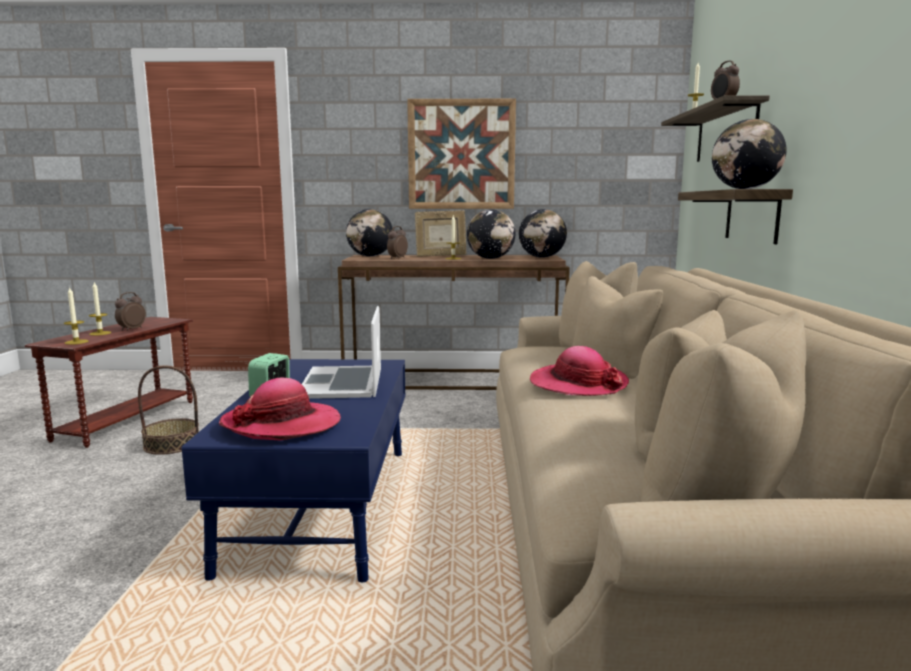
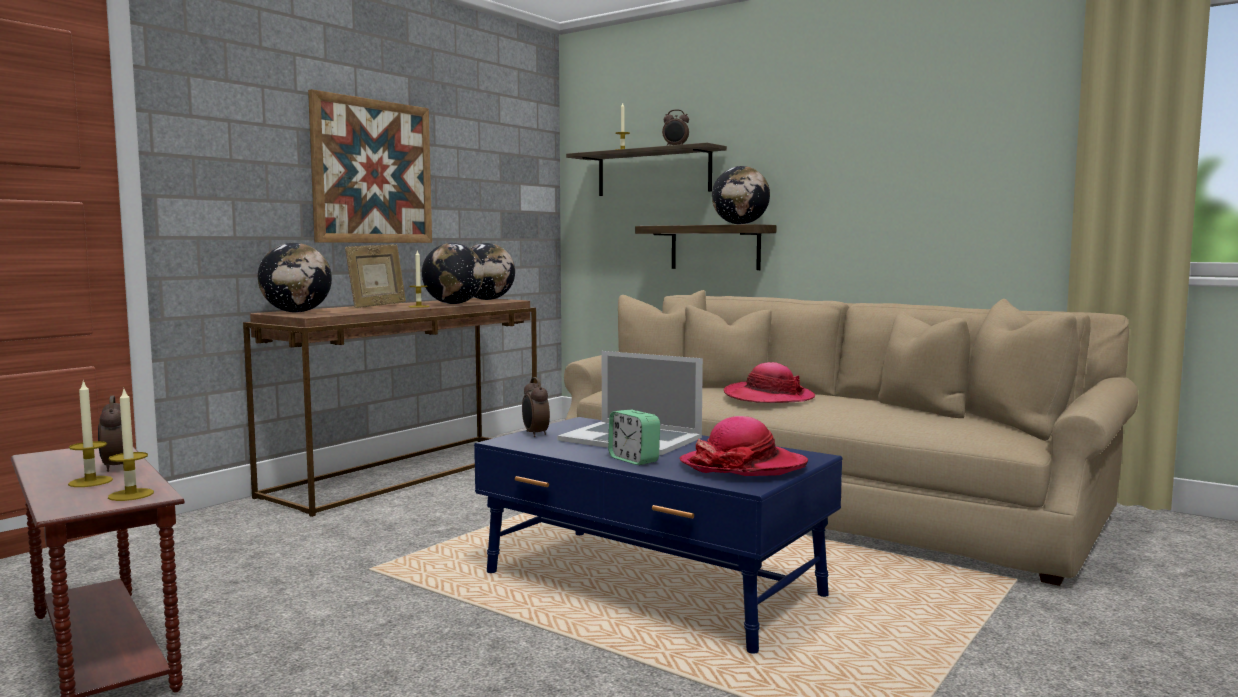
camera: 55 degrees left, 5 degrees down
basket [138,365,199,455] -> none
alarm clock [387,226,408,259] -> alarm clock moved to [522,377,550,437]

